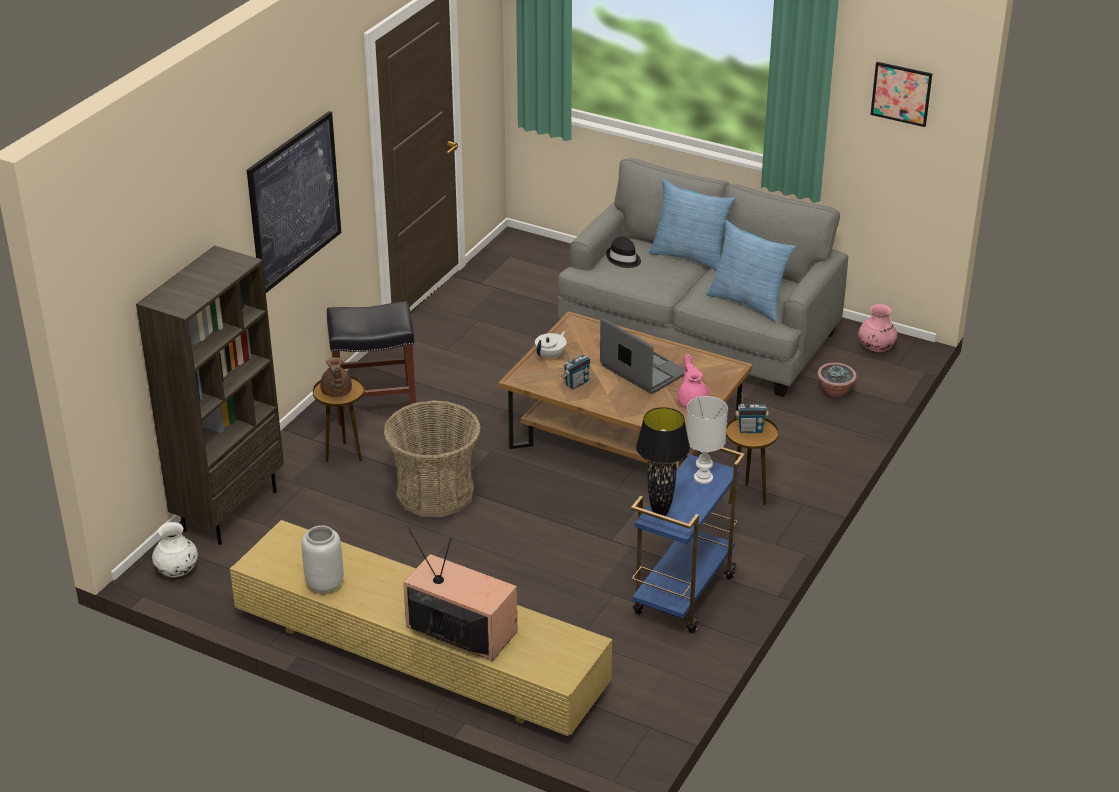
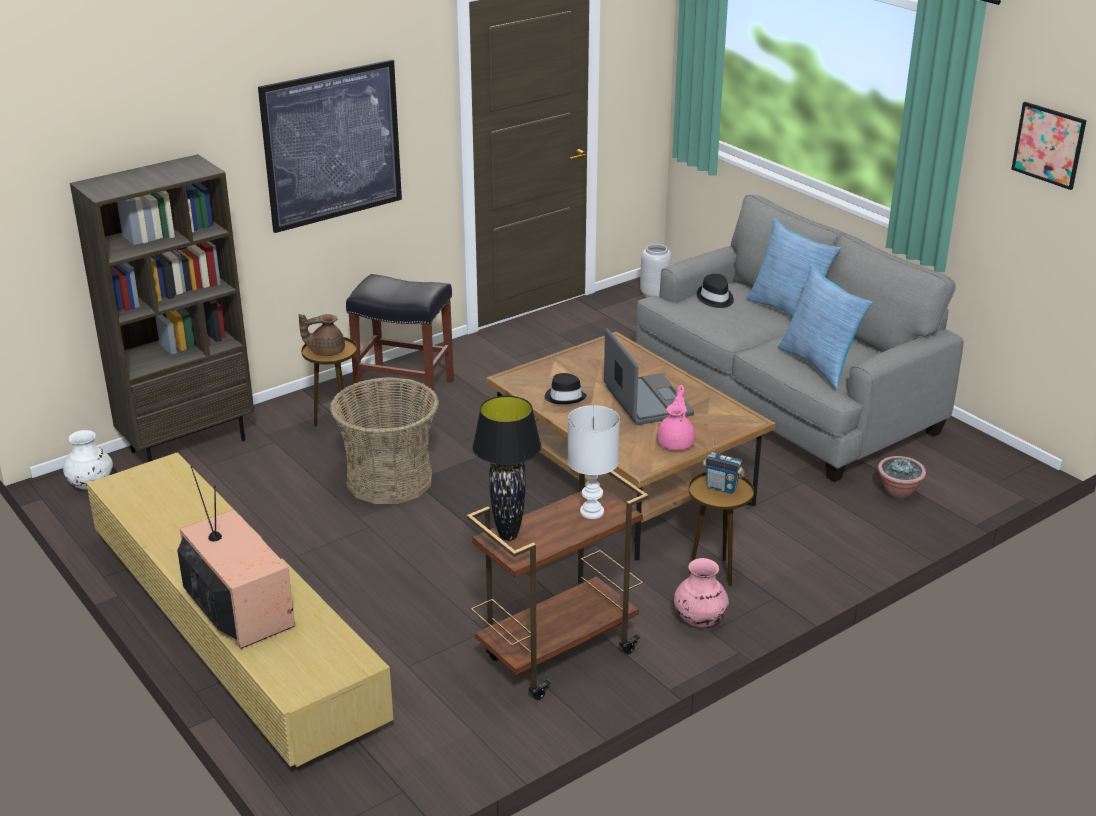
camera: 25 degrees right, 5 degrees down
grey vase [301,525,344,593] -> grey vase moved to [640,244,672,297]
brown teapot [320,357,352,397] -> brown teapot turned 60 degrees clockwise [299,314,345,356]
white teapot [535,331,567,359] -> none
radio [562,351,590,389] -> black hat [545,373,587,404]
blue cart [631,447,745,633] -> brown cart [466,471,649,700]
pink vase [859,304,897,352] -> pink vase moved to [674,558,729,627]

